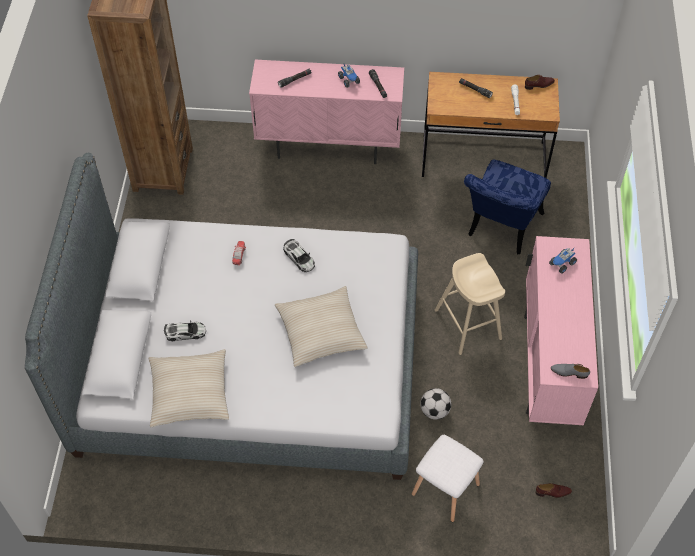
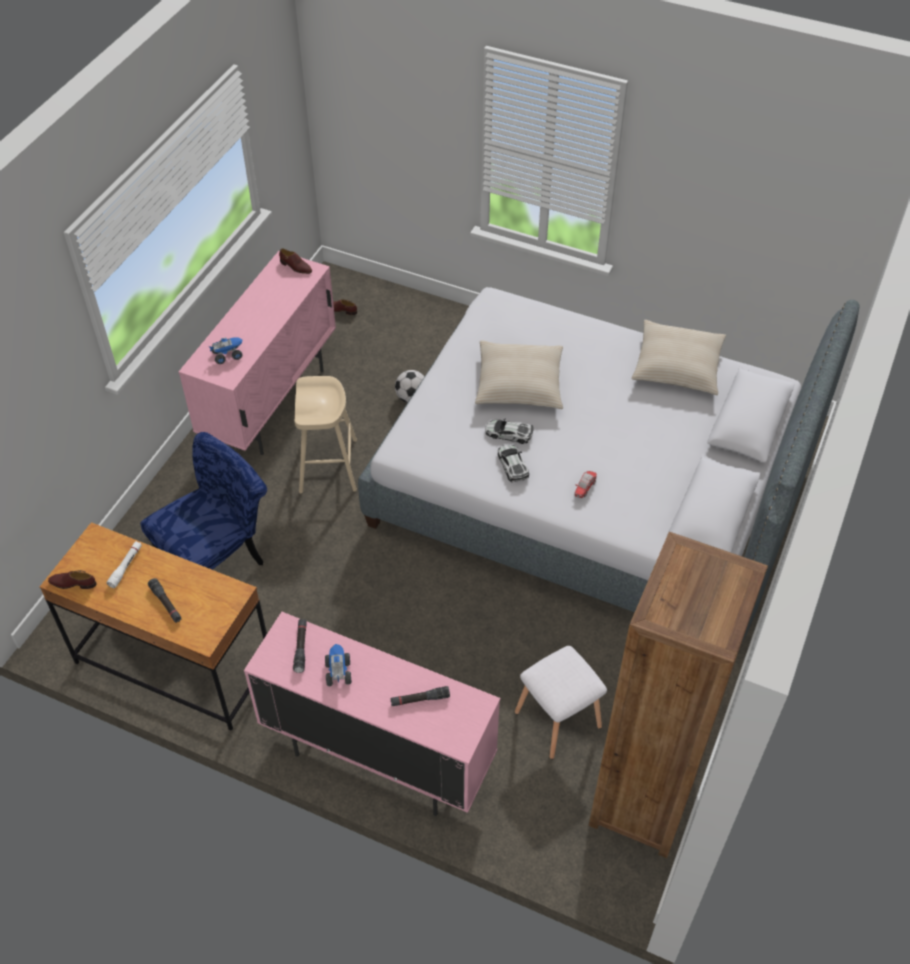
camera: 160 degrees left, 5 degrees down
toy car [164,320,206,341] -> toy car moved to [485,418,534,444]
white stool [412,435,484,522] -> white stool moved to [515,646,607,759]
grey shoe [551,364,590,379] -> brown shoe [279,248,312,274]

